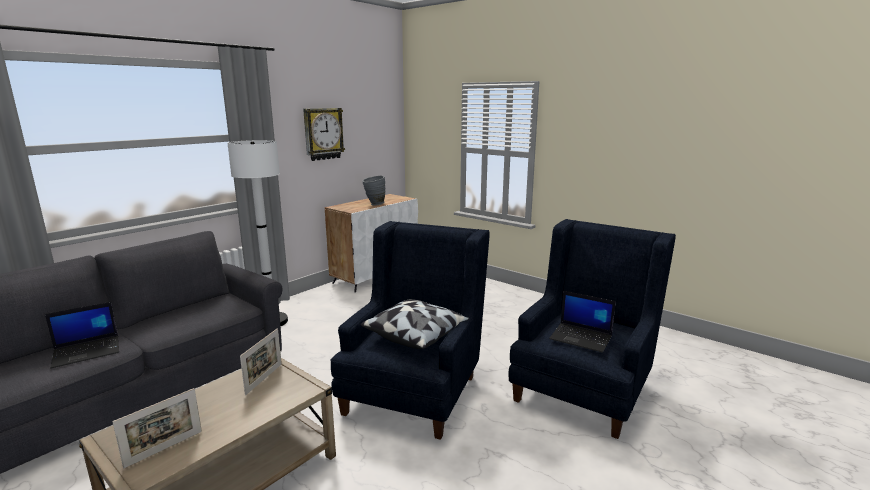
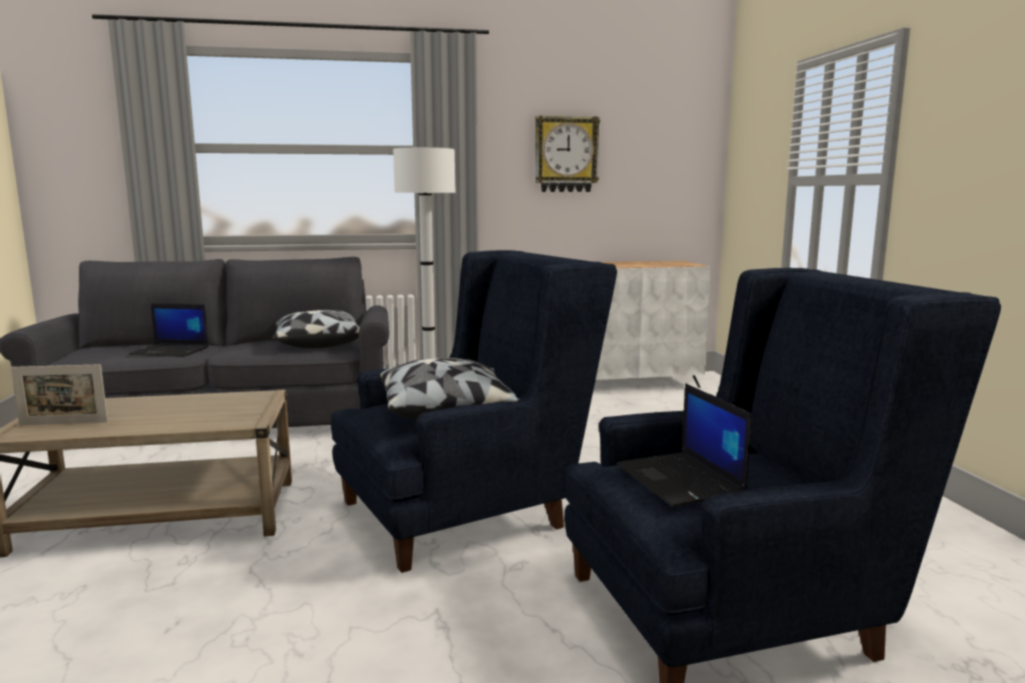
camera: 40 degrees right, 5 degrees down
picture frame [240,328,282,395] -> none
grey vase [362,176,385,206] -> none
none -> pillow [272,310,360,348]

